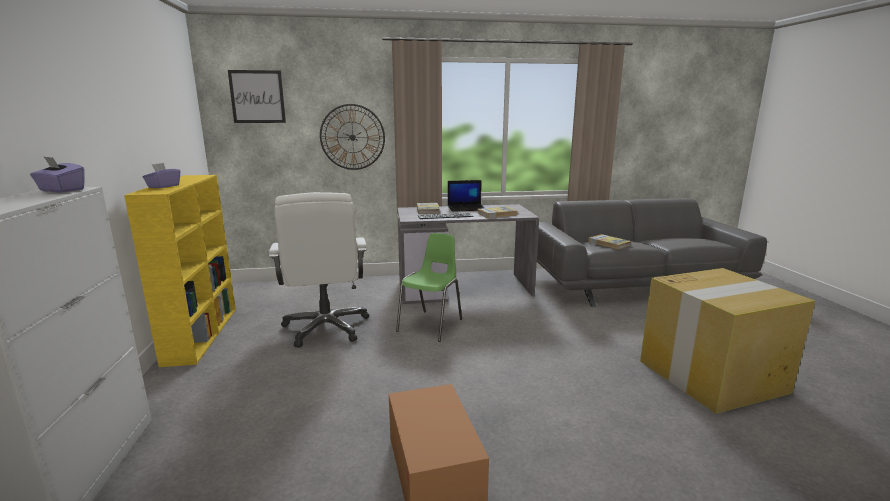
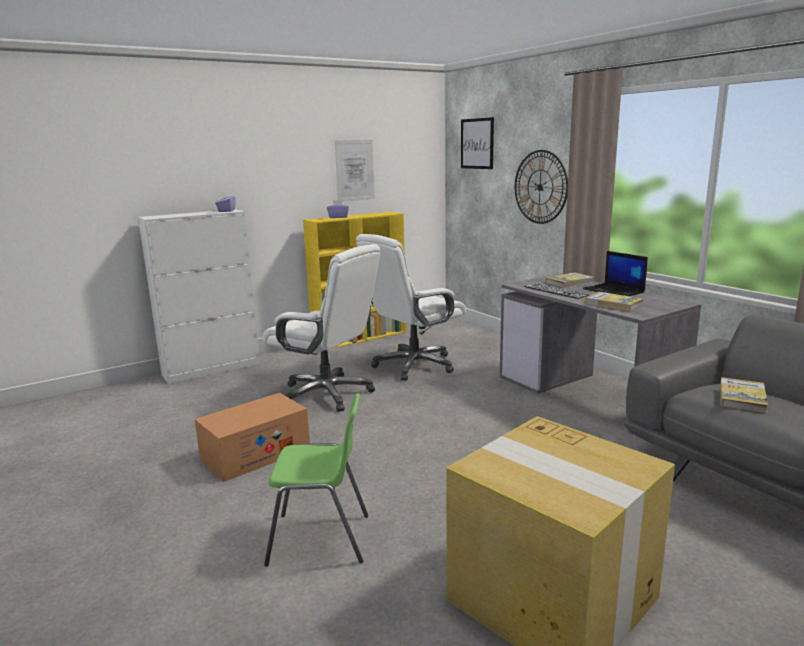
camera: 65 degrees right, 0 degrees up
green chair [396,233,462,342] -> green chair moved to [264,393,368,566]
none -> white office chair [263,244,380,412]
none -> picture [335,140,375,202]

